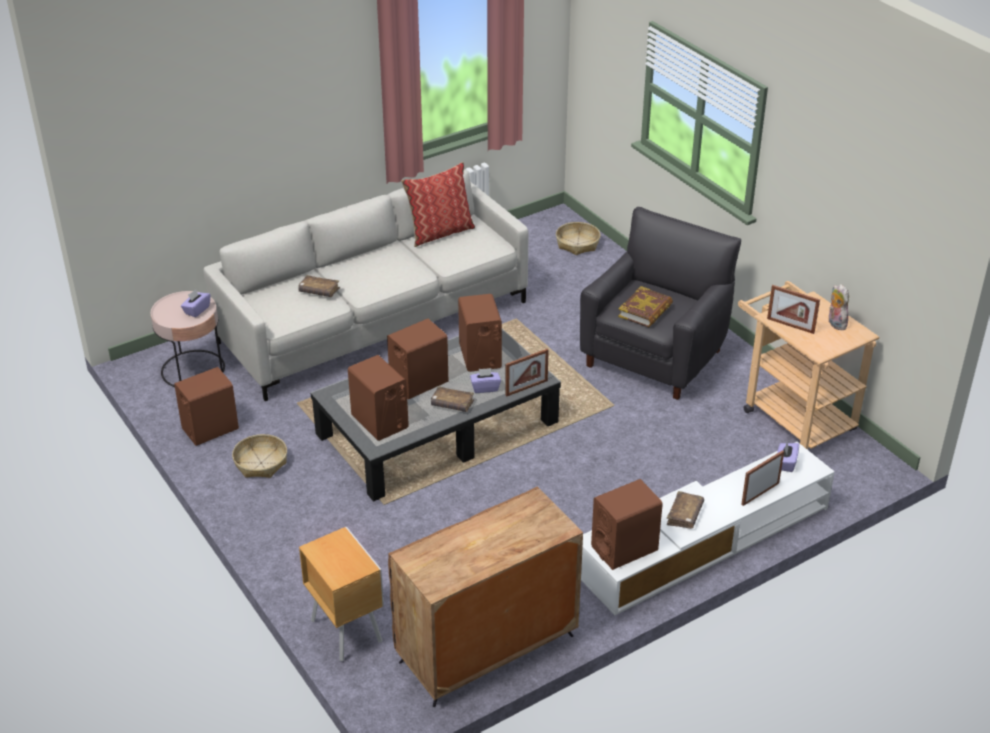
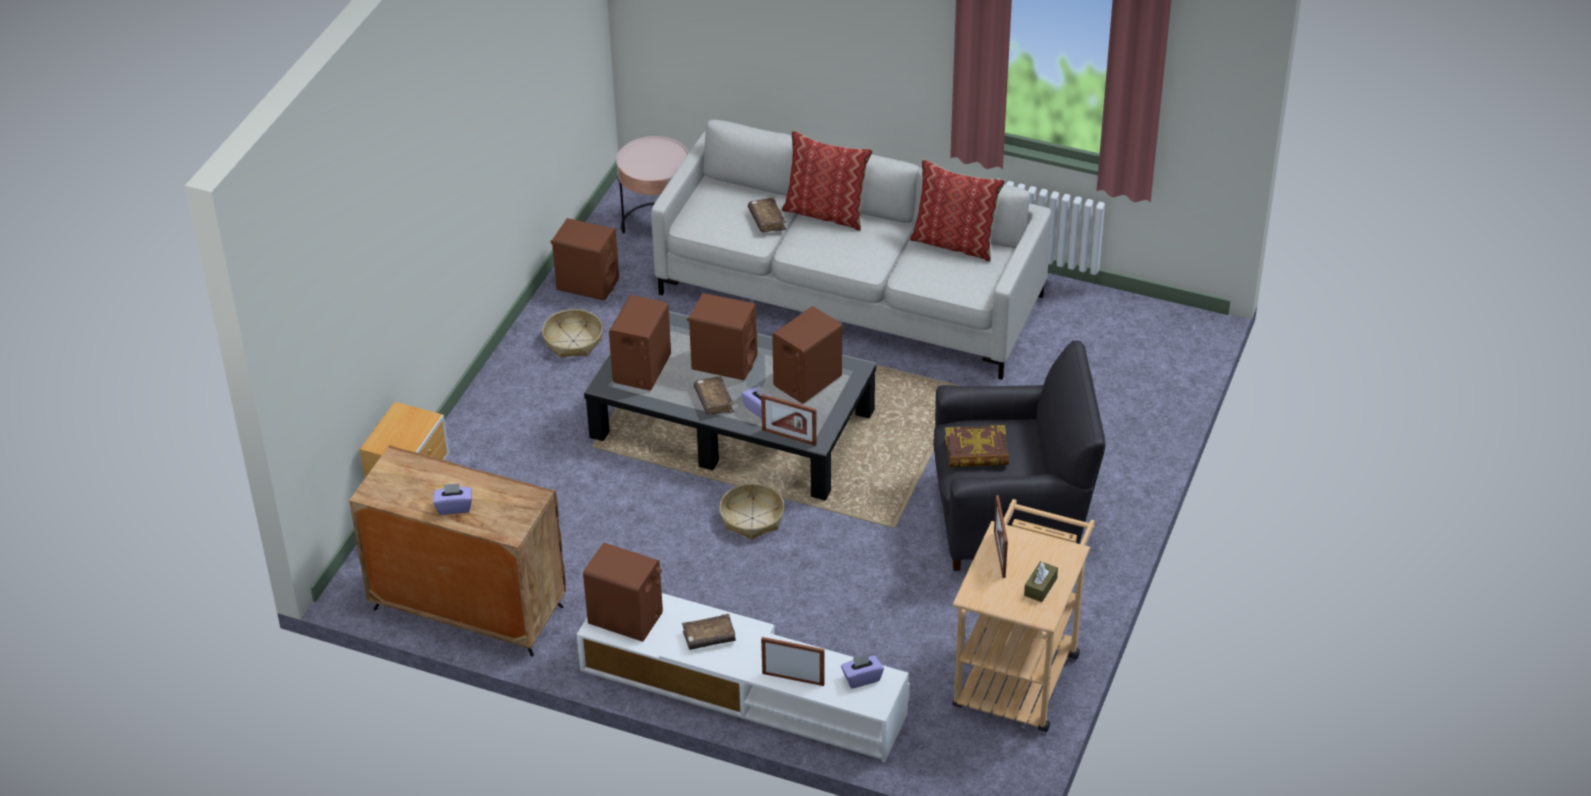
camera: 55 degrees right, 5 degrees up
purple tissue box [181,289,211,317] -> purple tissue box moved to [433,483,472,515]
basket [556,222,601,255] -> basket moved to [719,483,784,540]
plush toy [828,284,849,330] -> brown tissue box [1024,561,1058,602]
none -> pillow [781,130,873,231]

